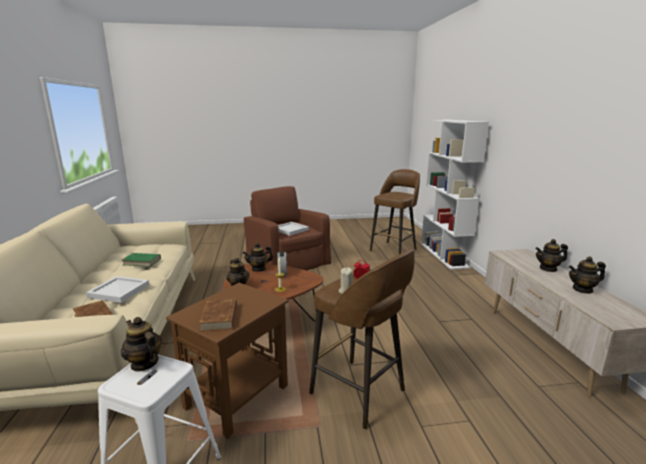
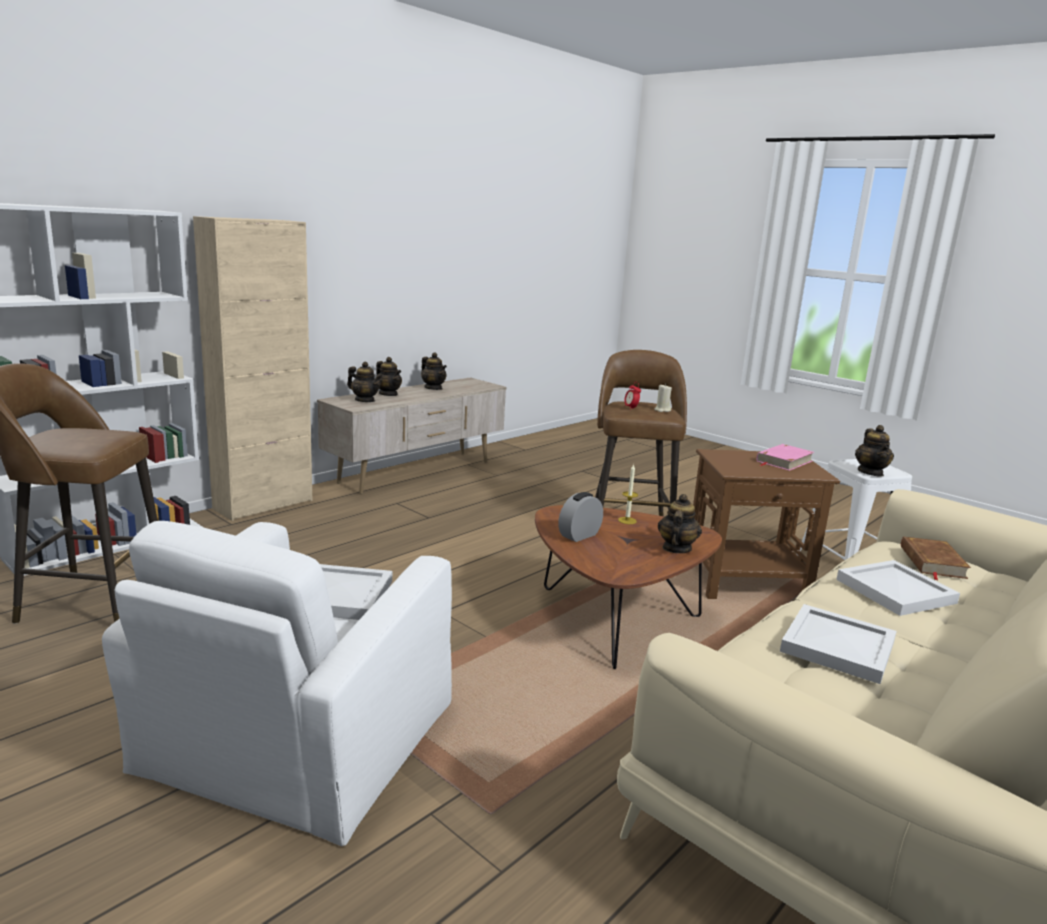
camera: 130 degrees left, 0 degrees up
green book [122,253,161,267] -> white tray [780,604,897,684]
brown book [198,299,237,331] -> pink book [757,444,814,471]
teapot [243,243,273,272] -> teapot moved to [347,362,383,402]
brown armchair [244,186,331,270] -> white armchair [102,521,452,846]
none -> beige cabinet [193,216,313,521]

